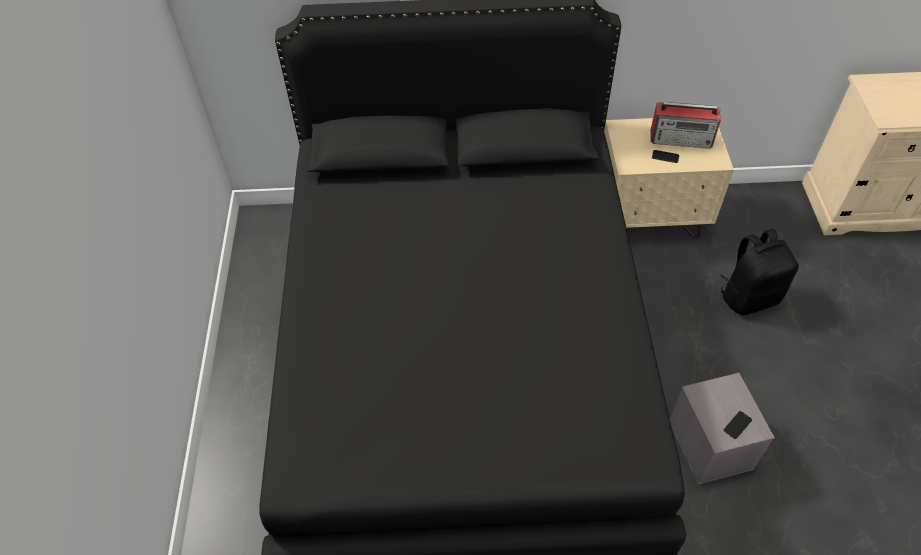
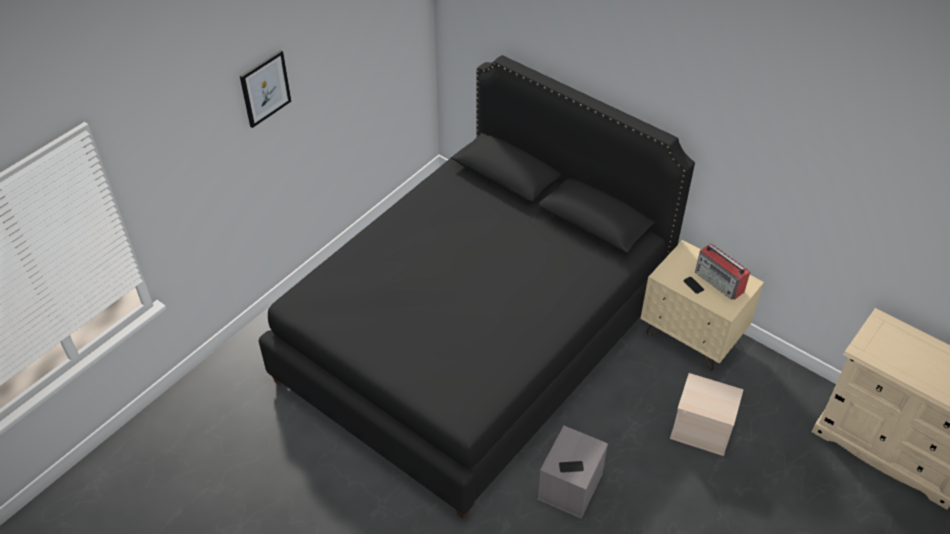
camera: 40 degrees right, 5 degrees down
black backpack [720,229,799,315] -> beige storage box [670,373,744,456]
none -> picture [240,50,291,128]

